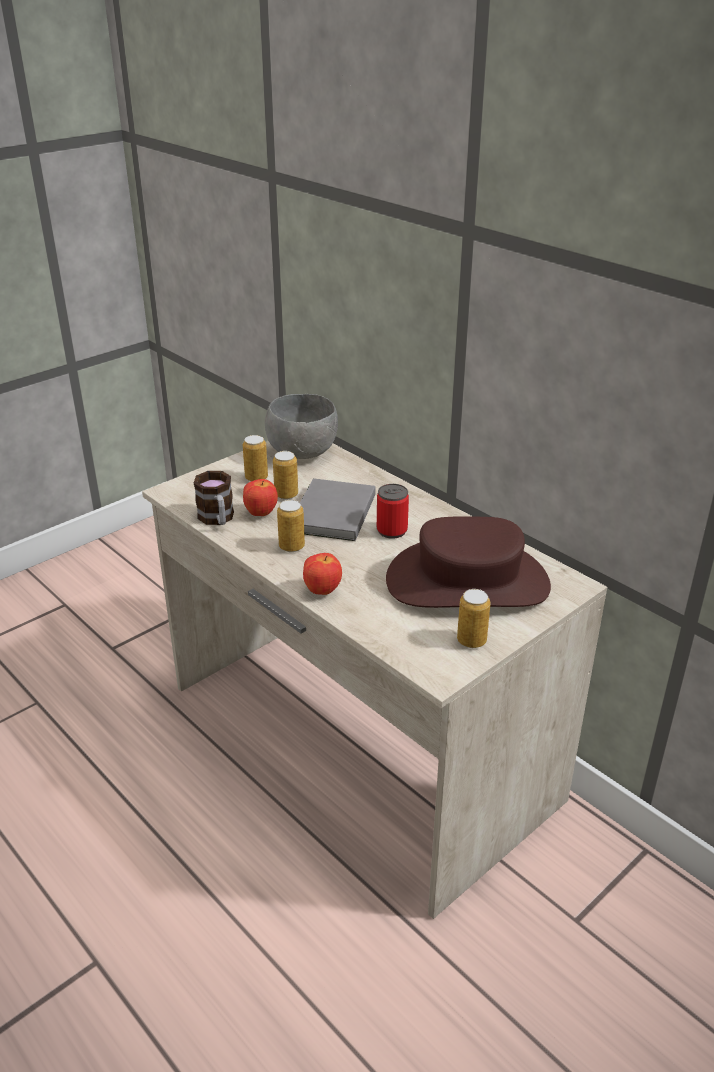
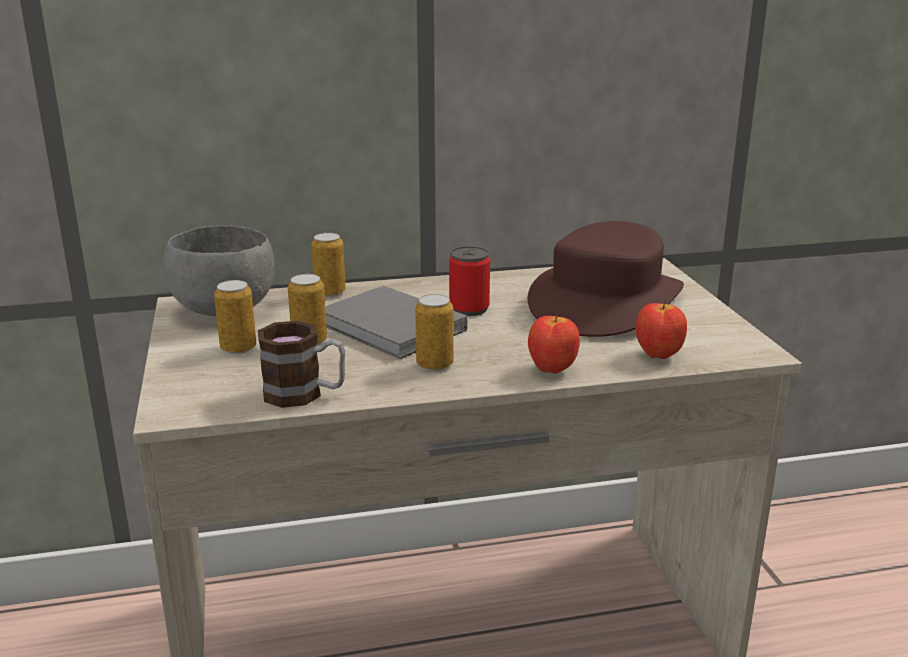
camera: 60 degrees left, 10 degrees down
apple [243,479,278,516] -> apple moved to [636,301,687,359]
can [457,589,490,648] -> can moved to [311,233,346,297]

